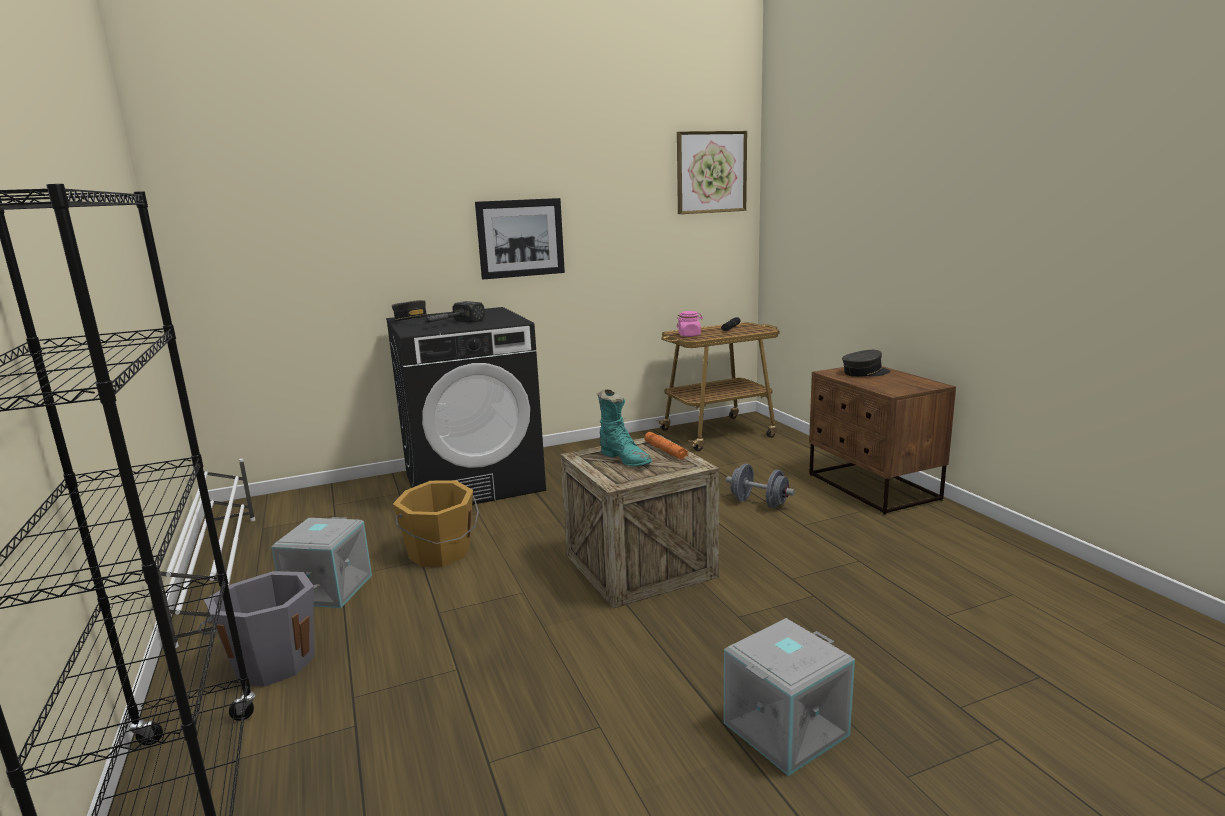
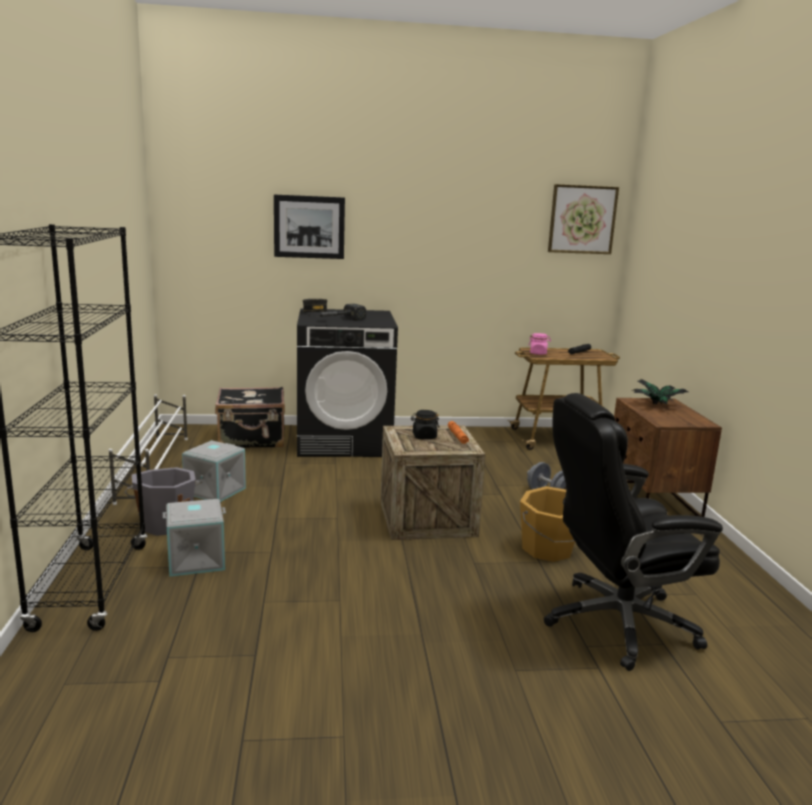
camera: 15 degrees right, 0 degrees up
orange bucket [393,480,479,567] -> orange bucket moved to [520,486,575,562]
picture [475,198,565,279] -> picture moved to [274,195,345,259]
turquoise boot [597,389,652,467] -> black jar [411,410,439,439]
grey storage box [724,618,855,776] -> grey storage box moved to [163,499,226,577]
grey cap [842,350,891,377] -> potted plant [632,379,688,405]
none -> black suitcase [215,387,285,448]
none -> black office chair [543,393,723,671]

